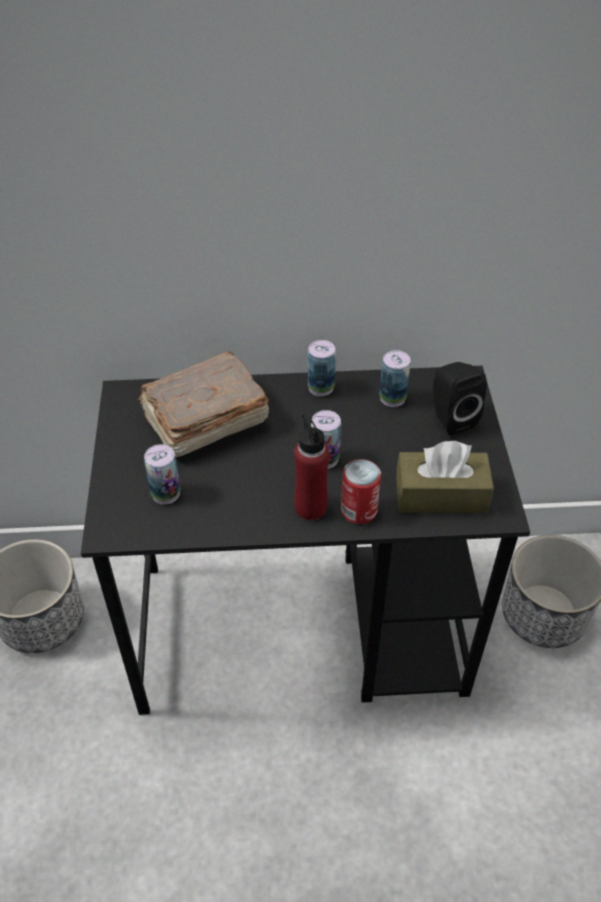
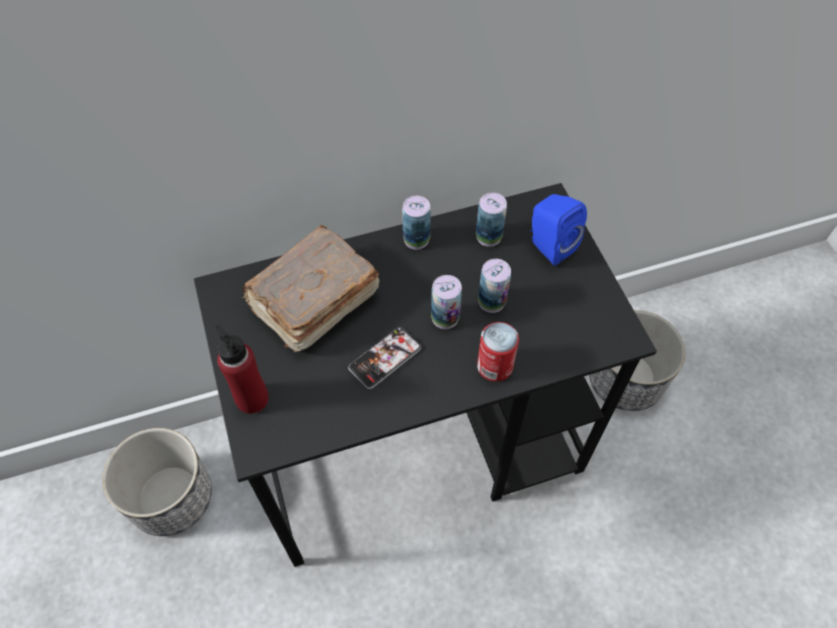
camera: 15 degrees left, 10 degrees up
can [144,444,180,504] -> can moved to [478,259,511,313]
red bottle [294,413,329,520] -> red bottle moved to [215,325,269,414]
brown tissue box [396,441,494,513] -> none
black speaker [433,362,487,435] -> blue speaker [530,194,587,266]
none -> phone [348,327,421,389]

